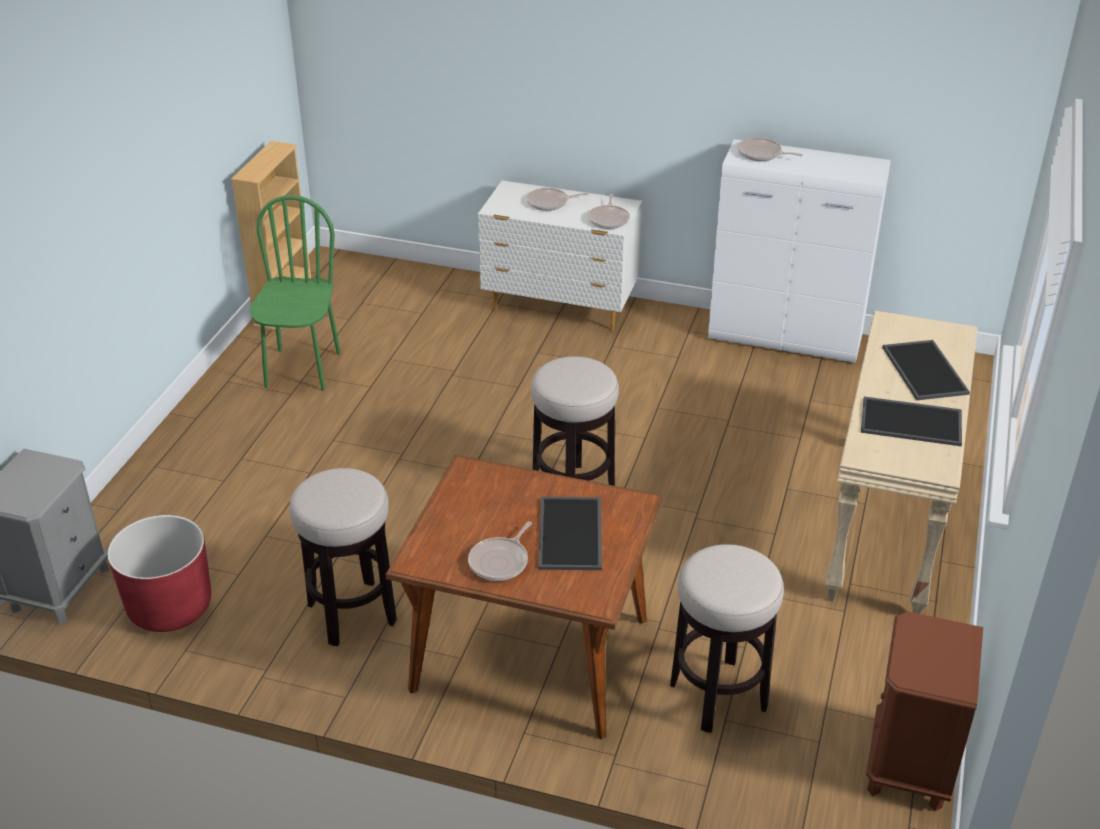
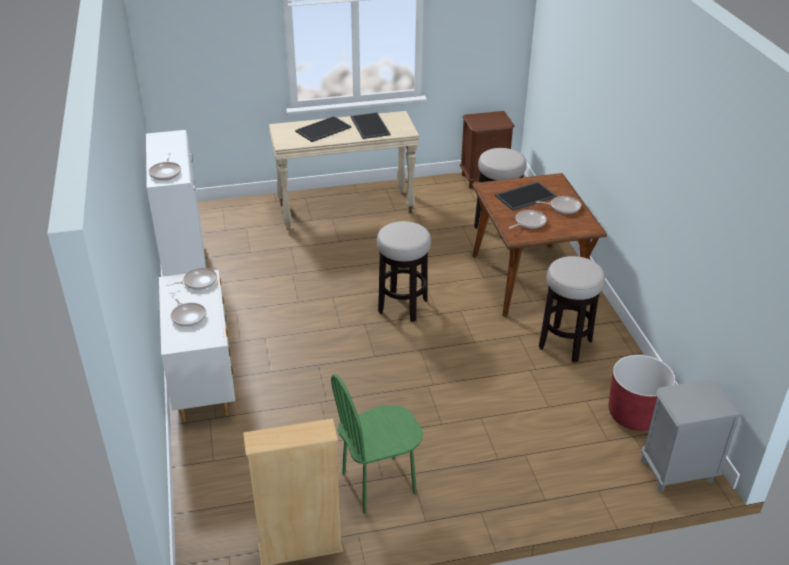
camera: 120 degrees left, 0 degrees up
none -> frying pan [509,210,547,229]

